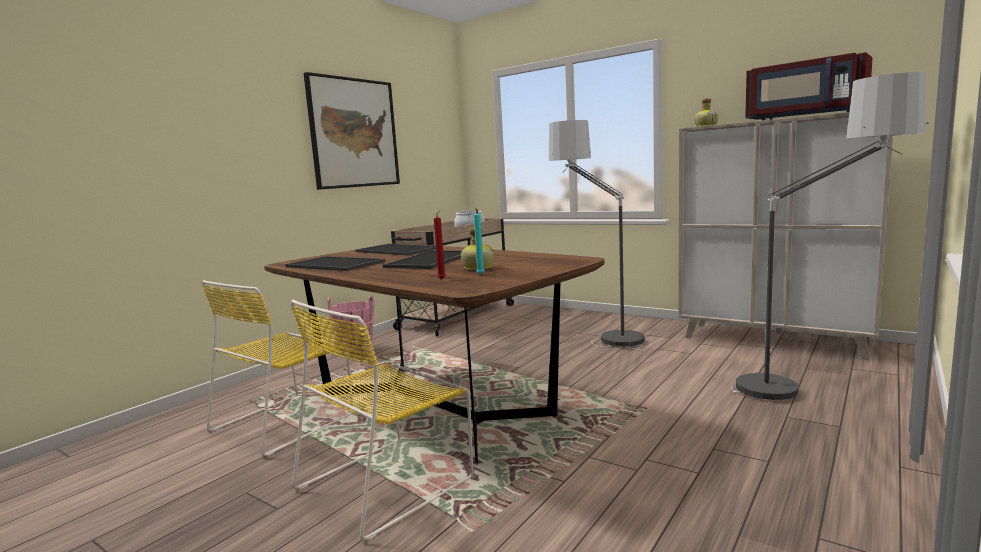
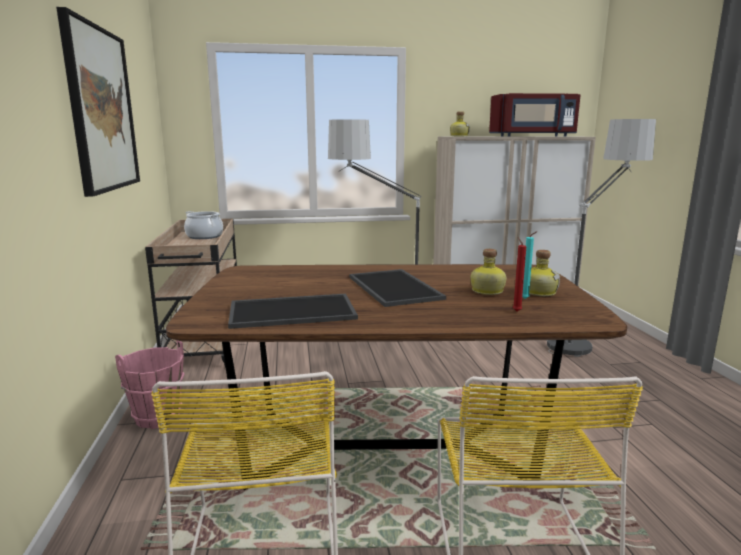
camera: 45 degrees left, 5 degrees up
tray [356,243,436,256] -> none
none -> bottle [529,250,560,296]

